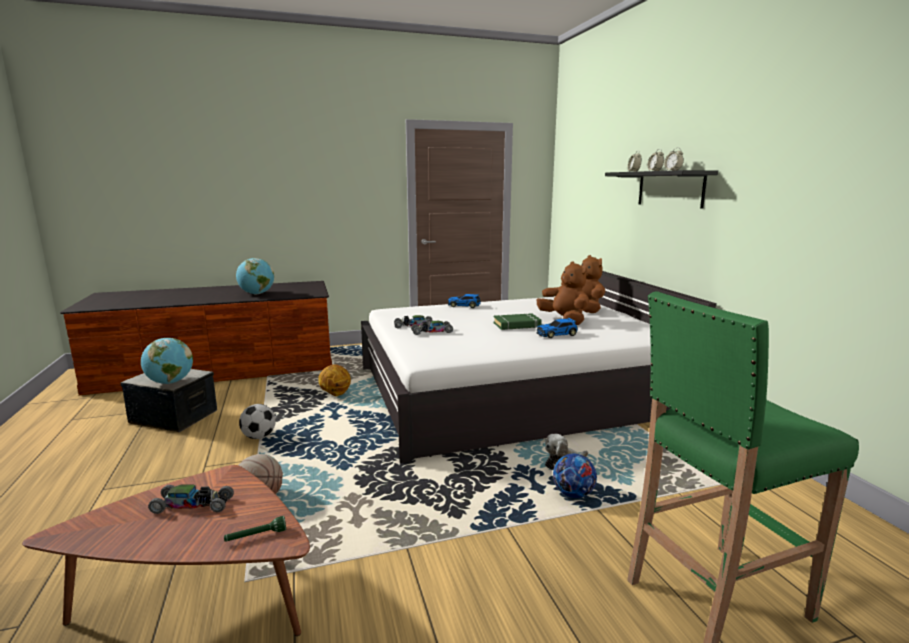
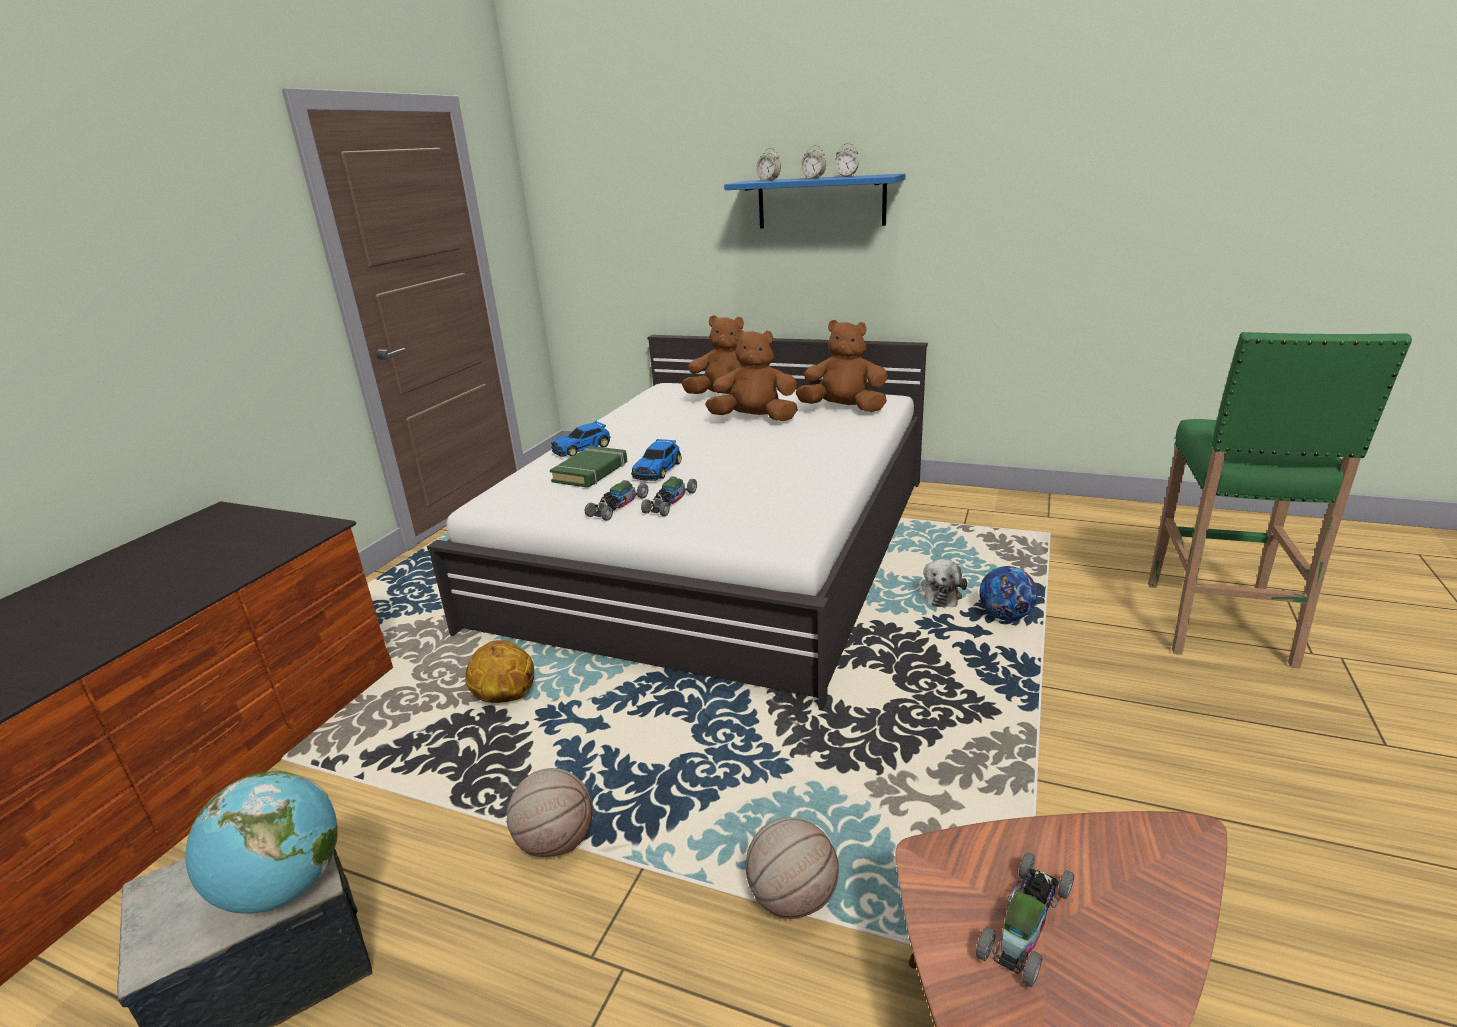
camera: 50 degrees left, 10 degrees up
green flashlight [224,516,286,542] -> none
globe [236,258,274,294] -> none
football [239,404,276,439] -> basketball [507,768,593,857]
green book [494,313,542,330] -> green book moved to [550,446,628,488]
toy car [536,318,578,338] -> toy car moved to [631,439,682,481]
black shelf [605,170,718,209] -> blue shelf [724,174,906,229]
none -> brown plush toy [795,320,888,412]

